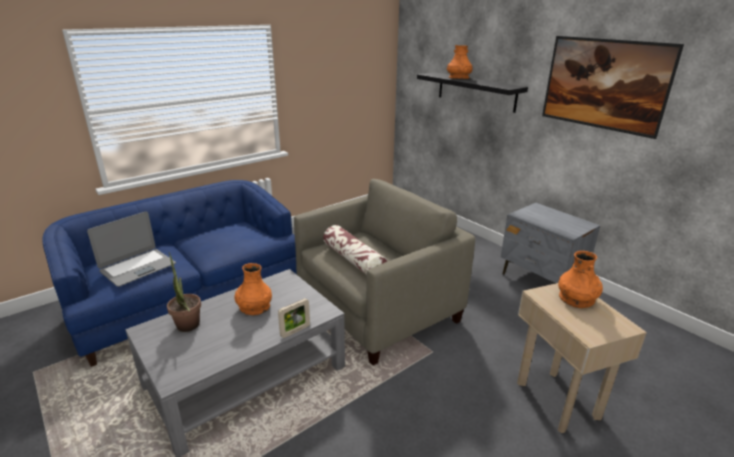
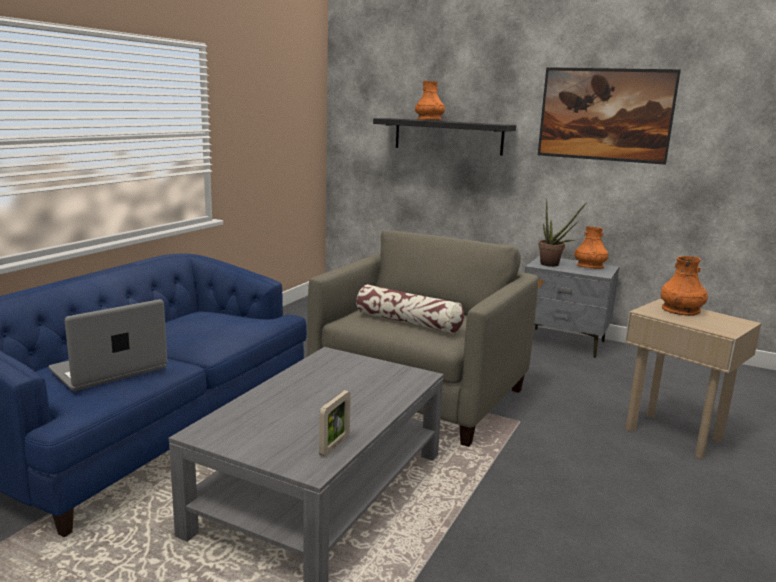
camera: 25 degrees left, 10 degrees down
laptop [87,211,176,287] -> laptop turned 150 degrees counterclockwise [48,299,167,391]
potted plant [167,252,201,332] -> potted plant moved to [538,199,587,267]
orange vase [234,263,272,315] -> orange vase moved to [574,226,608,269]
picture frame [278,298,310,338] -> picture frame moved to [319,390,351,457]

